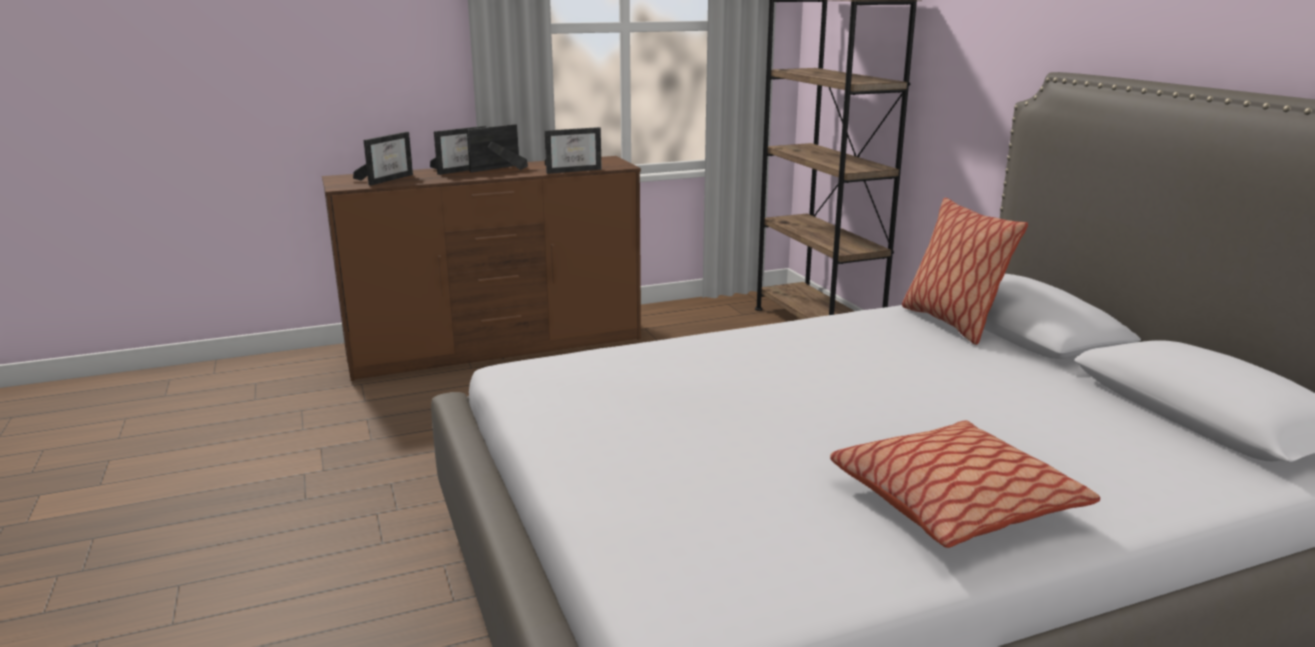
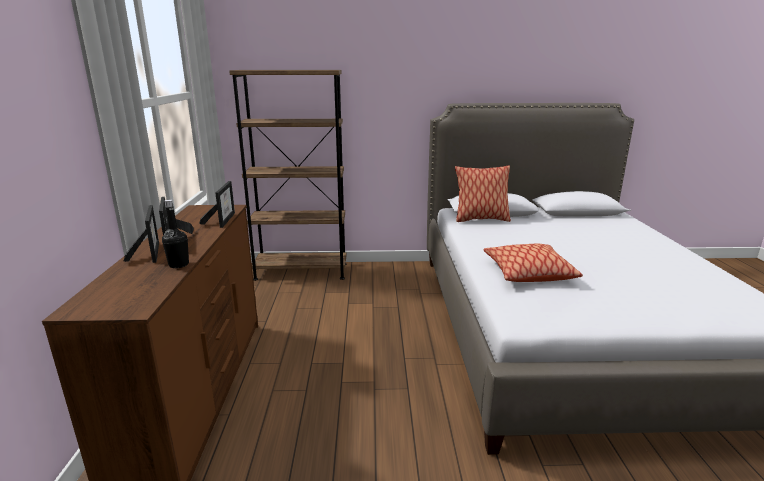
camera: 70 degrees left, 0 degrees up
picture frame [353,132,413,185] -> none
pillow [830,420,1100,548] -> pillow moved to [483,244,583,282]
none -> black bottle [162,200,189,268]

